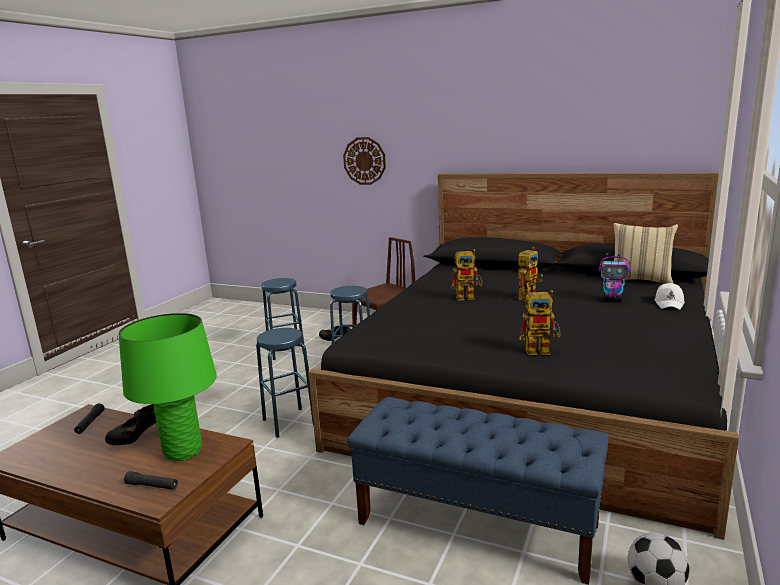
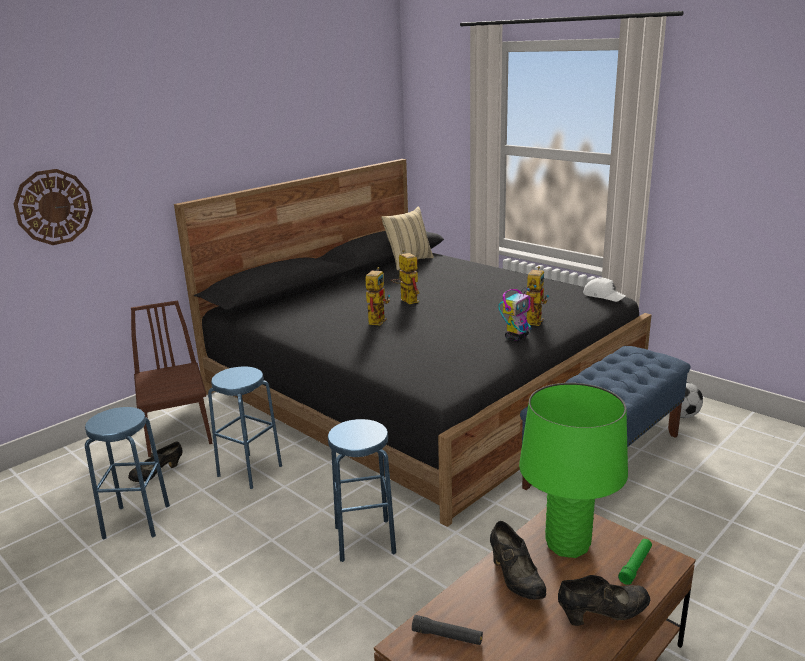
camera: 70 degrees left, 5 degrees up
black flashlight [124,471,178,490] -> green flashlight [618,539,652,585]
toy robot [599,253,631,302] -> toy robot moved to [499,285,537,341]
white cap [655,283,685,310] -> white cap moved to [583,277,626,302]
none -> black shoe [558,575,650,626]

